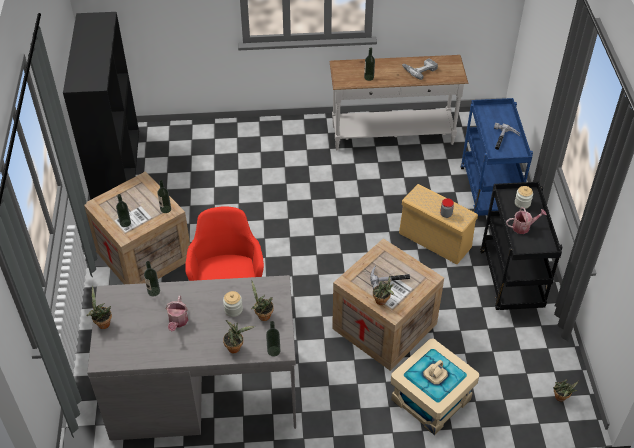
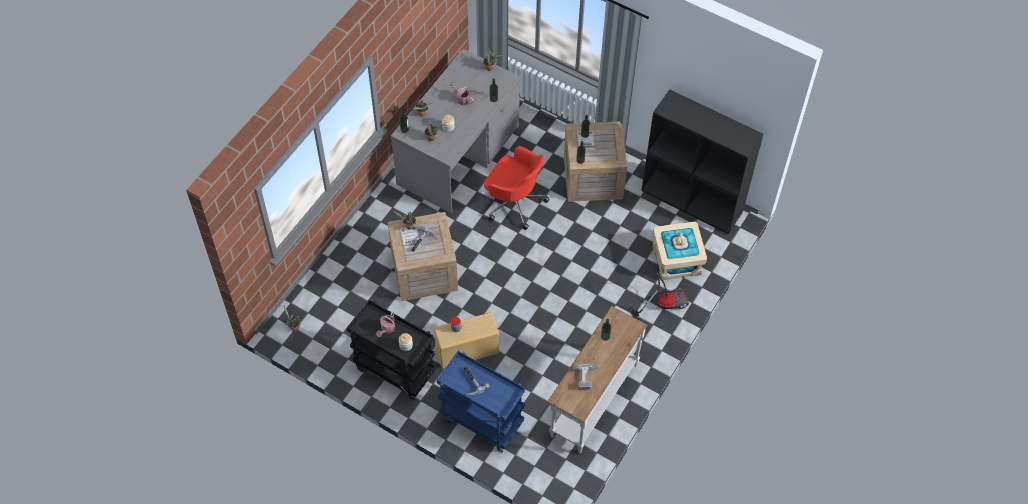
camera: 125 degrees right, 10 degrees up
beige storage box [391,339,479,435] -> beige storage box moved to [652,221,707,280]
none -> vacuum cleaner [629,271,689,320]

